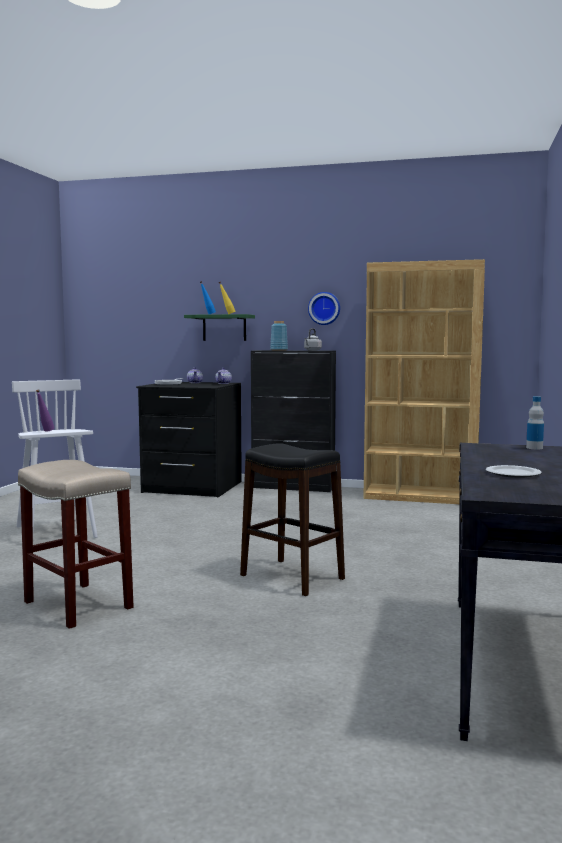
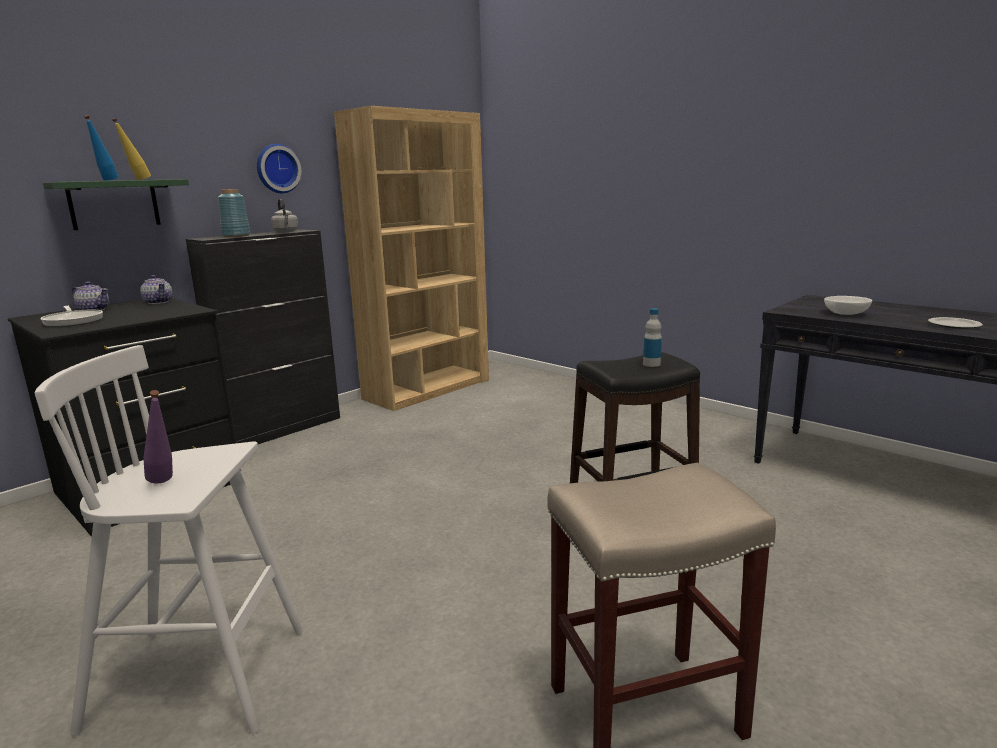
camera: 60 degrees left, 10 degrees up
bottle [526,396,544,449] -> bottle moved to [643,308,662,367]
none -> white bowl [824,296,872,315]

